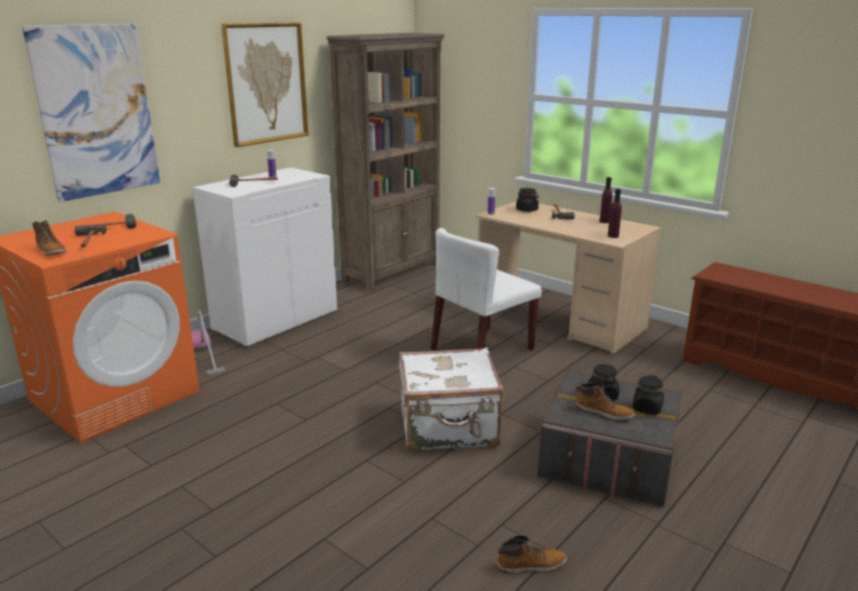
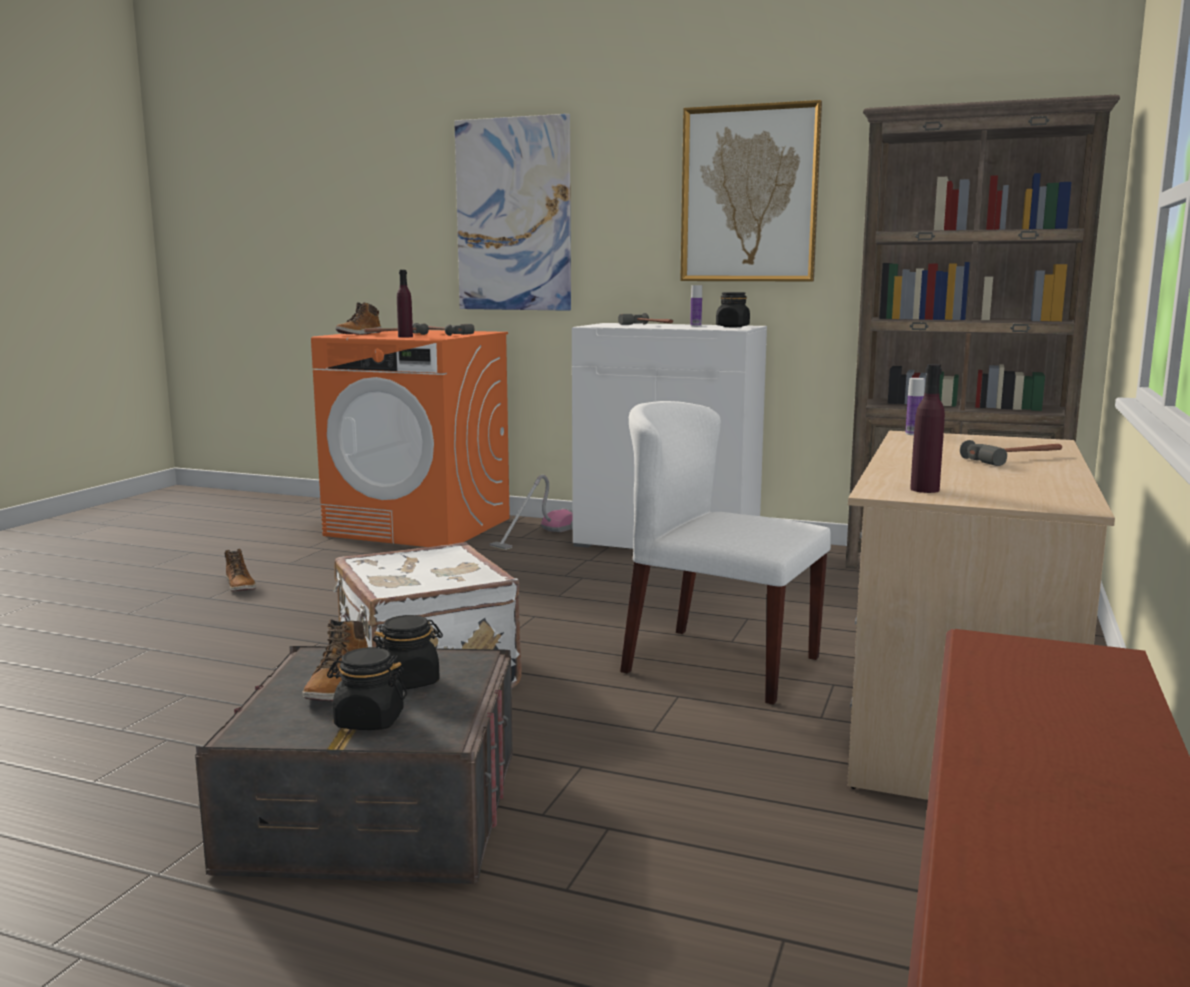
camera: 70 degrees right, 10 degrees down
boot [497,535,567,574] -> boot moved to [225,549,256,592]
black jar [516,188,539,212] -> black jar moved to [716,292,750,327]
purple bottle [600,177,612,223] -> purple bottle moved to [397,270,413,338]

